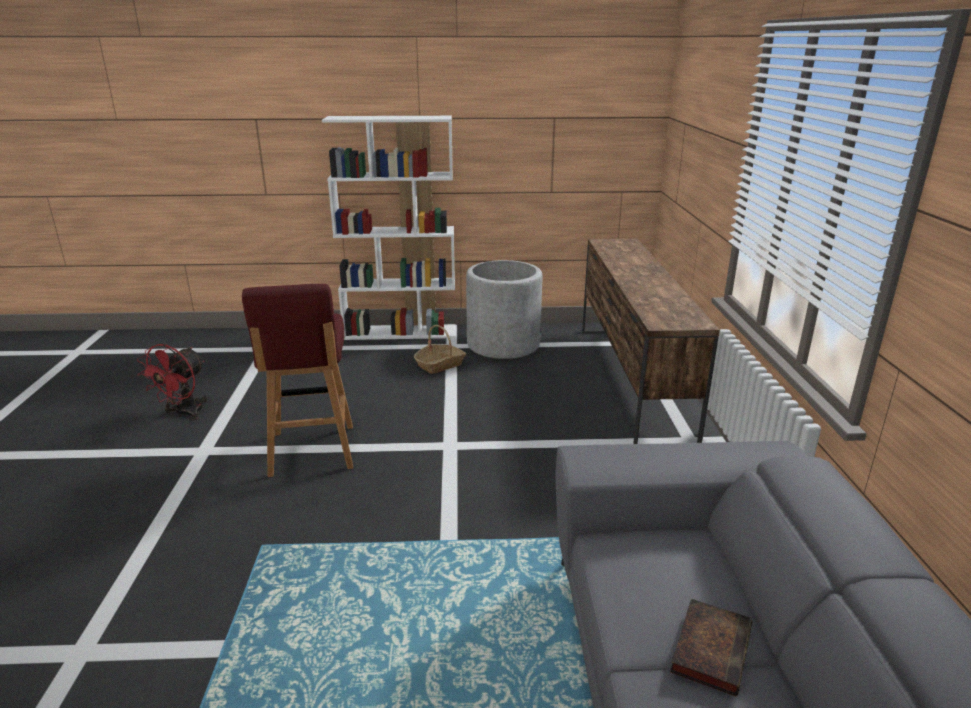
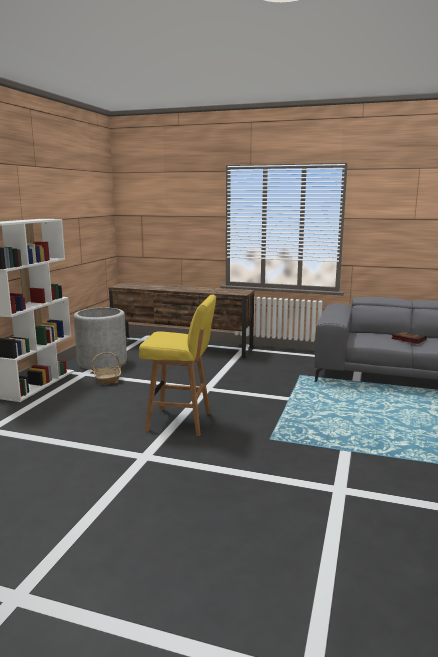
camera: 70 degrees left, 10 degrees down
red fan [137,344,207,420] -> none
red stool [242,284,353,477] -> yellow stool [139,294,216,436]

